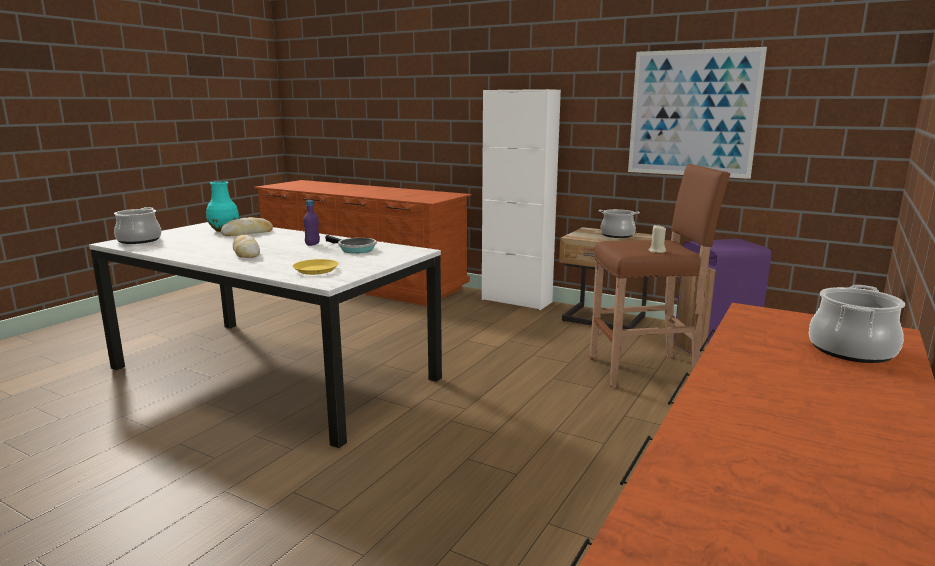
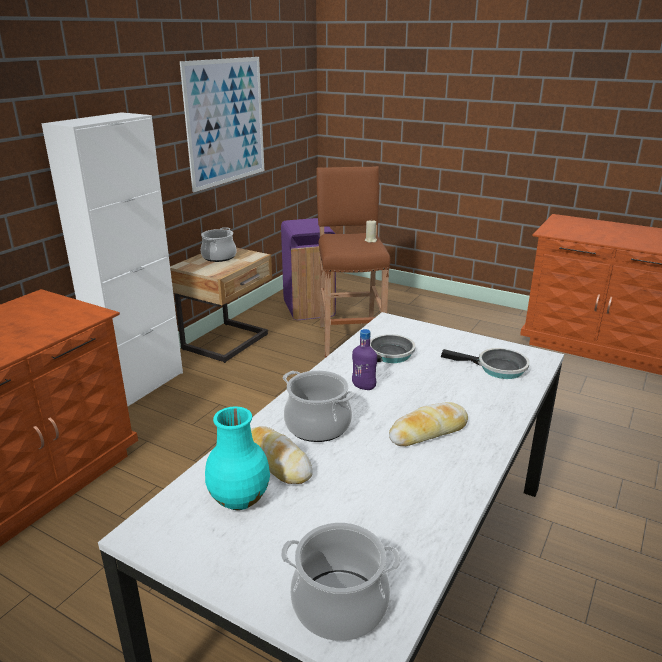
camera: 90 degrees left, 10 degrees up
yellow plate [293,259,339,275] -> frying pan [441,348,530,379]
cooking pot [809,285,905,363] -> cooking pot moved to [283,370,354,442]

